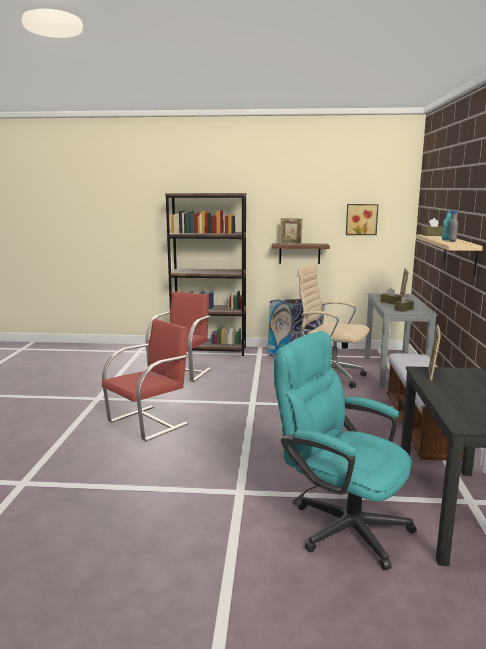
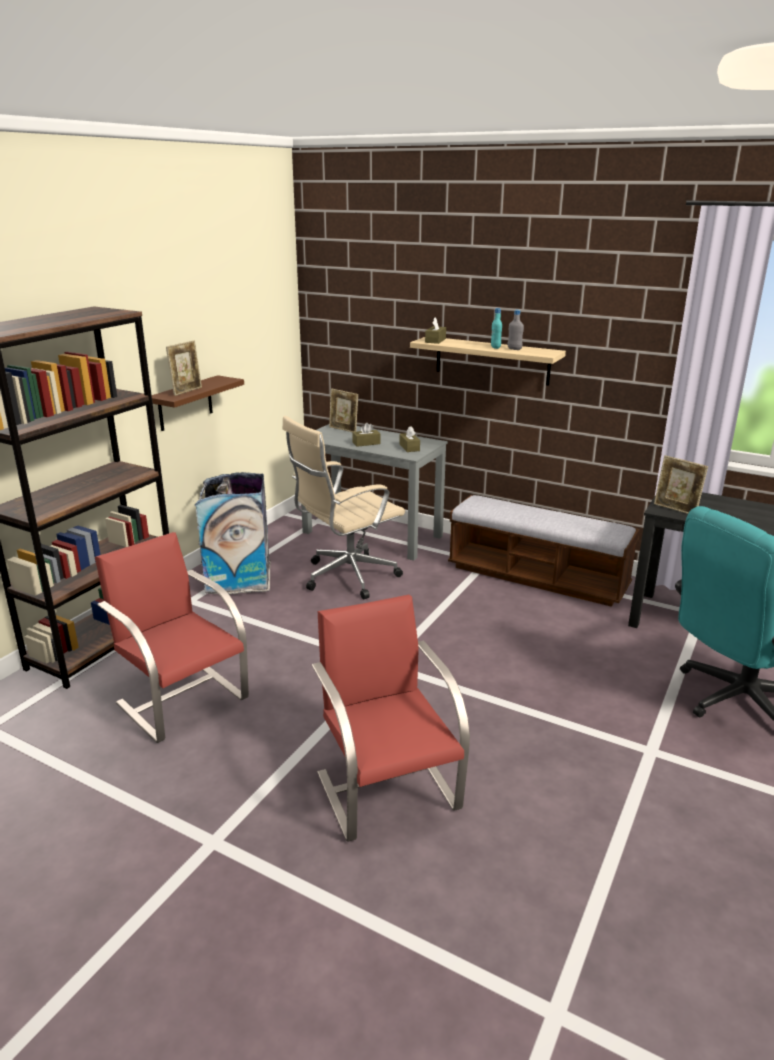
camera: 65 degrees left, 10 degrees up
picture [346,204,379,235] -> none

